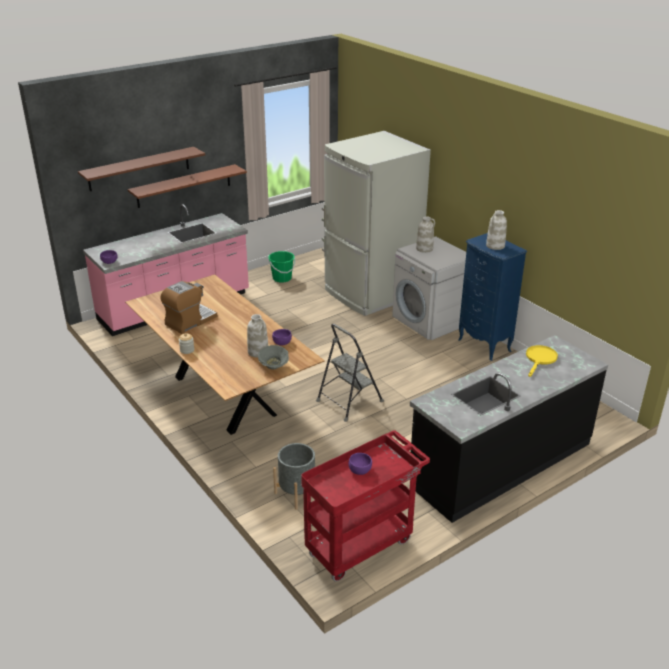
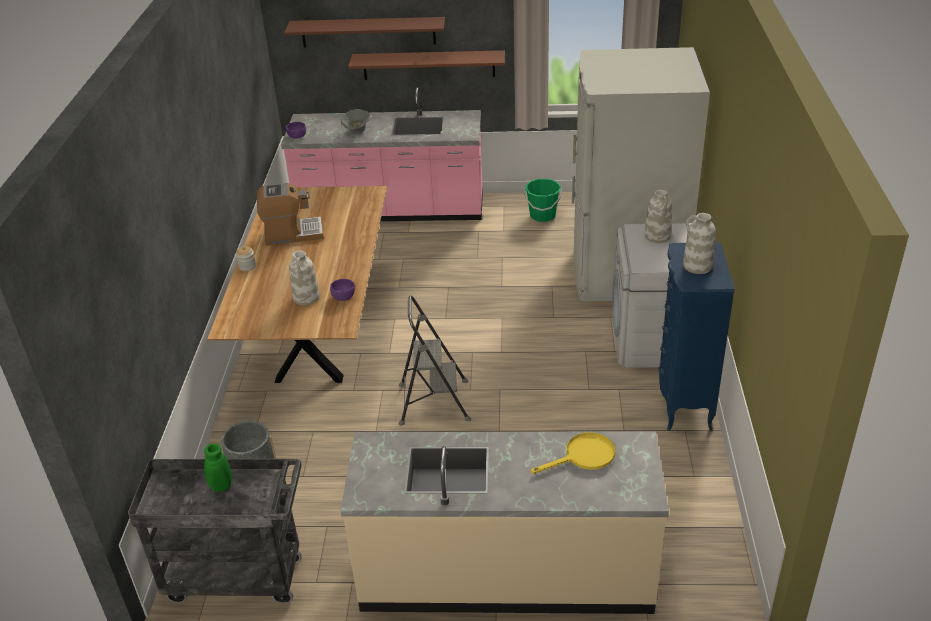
camera: 40 degrees right, 5 degrees up
grey bowl [258,345,289,369] -> grey bowl moved to [341,109,371,133]
red cart [301,430,430,582] -> black cart [128,459,302,603]
purple bowl [349,453,372,475] -> green vase [188,443,232,492]
black counter [410,335,608,523] -> beige counter [340,431,669,614]

